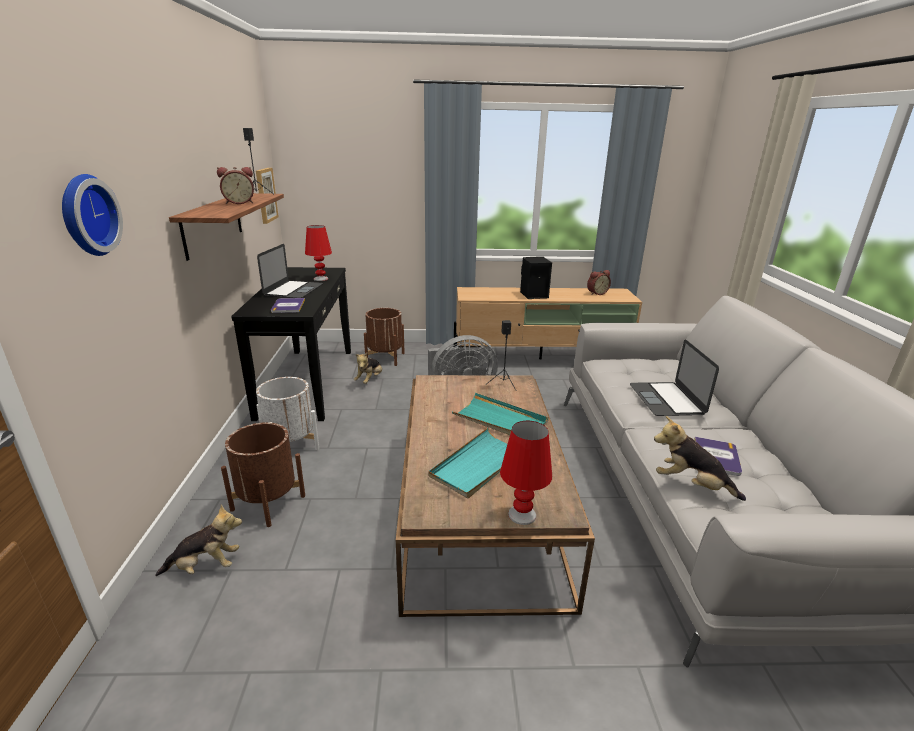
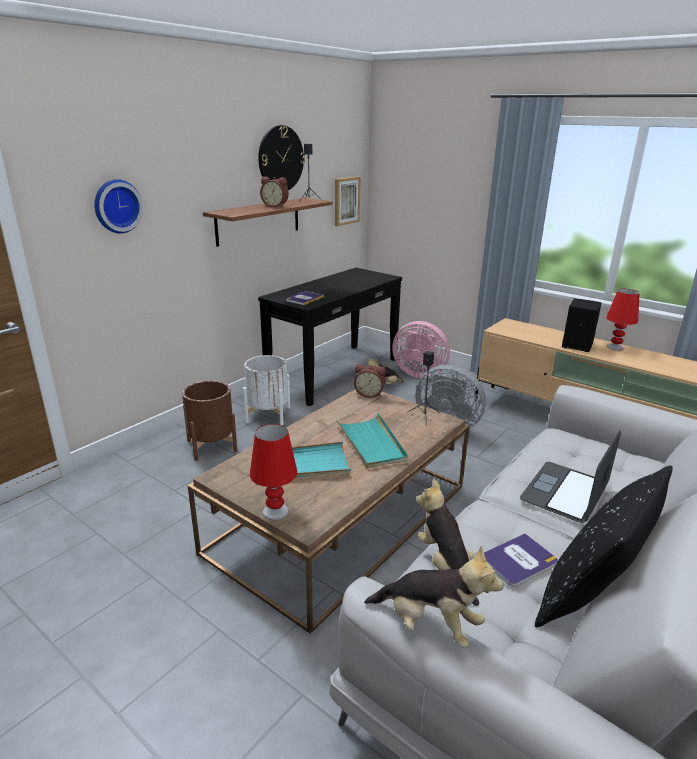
camera: 40 degrees right, 0 degrees up
plush toy [155,505,242,576] -> plush toy moved to [364,546,504,648]
laptop [257,244,323,298] -> none
red table lamp [305,225,332,281] -> red table lamp moved to [606,289,640,350]
brown planter [364,308,405,366] -> pink fan [392,321,450,378]
alarm clock [587,270,611,295] -> alarm clock moved to [354,364,386,398]
none -> wall clock [258,125,305,190]
none -> black pillow [535,465,673,627]

